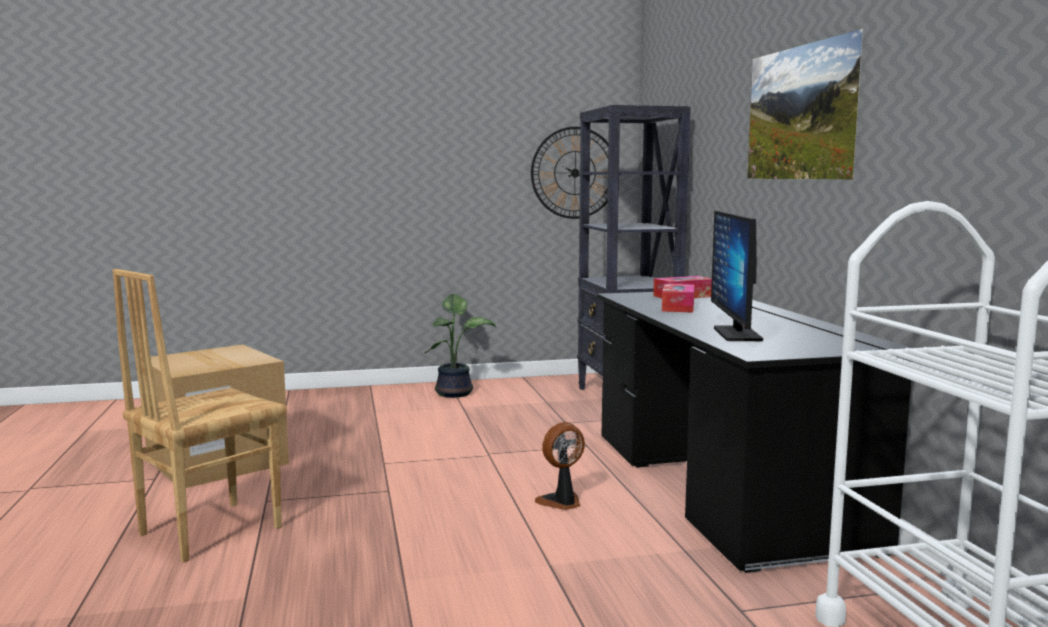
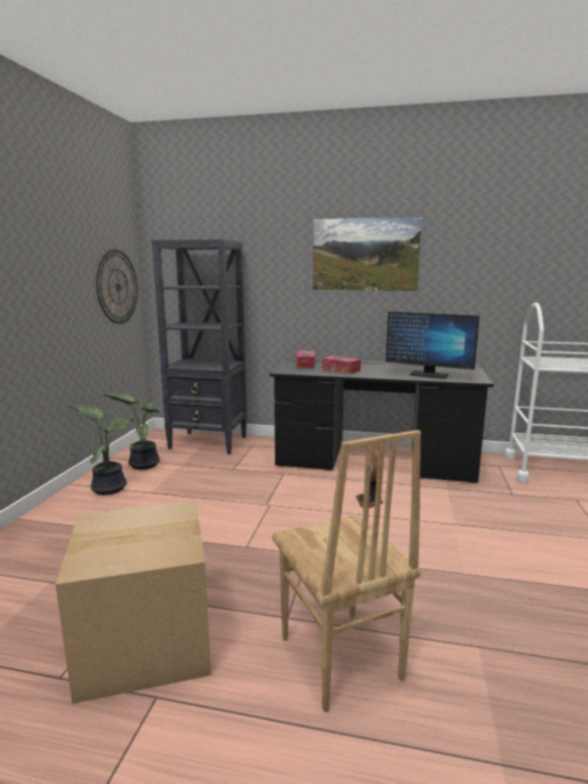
camera: 65 degrees left, 5 degrees up
none -> potted plant [102,393,162,470]

